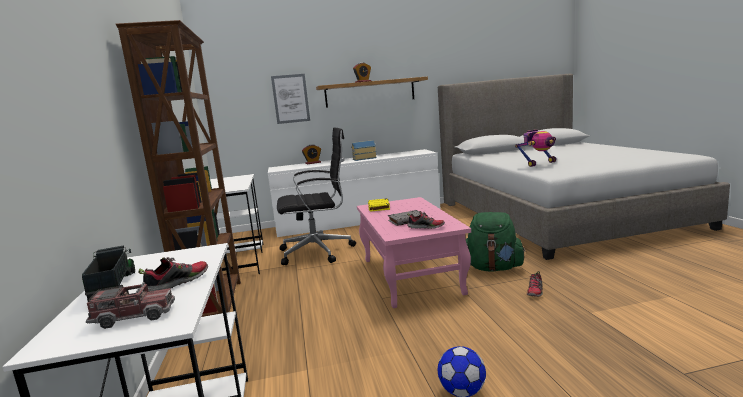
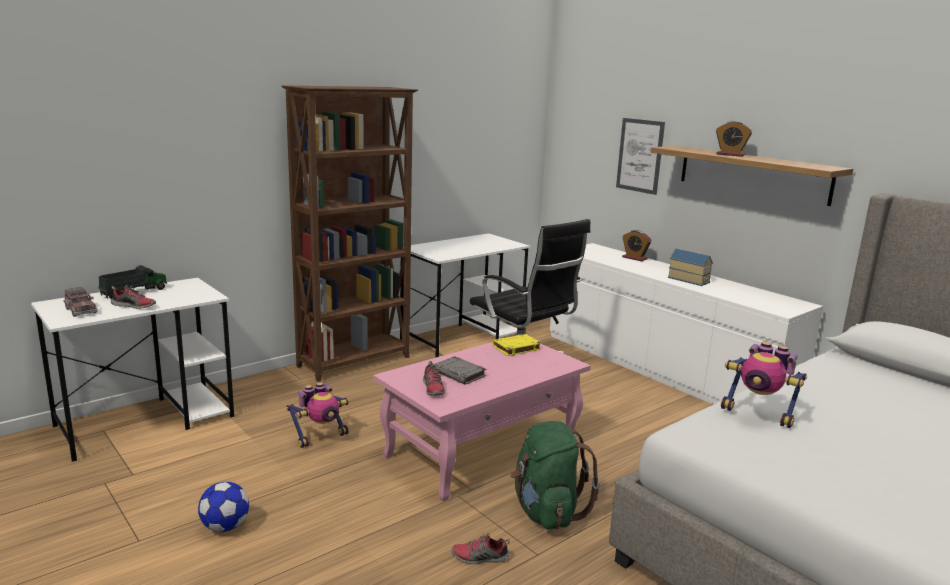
camera: 60 degrees right, 5 degrees up
none -> toy robot [286,382,349,448]

